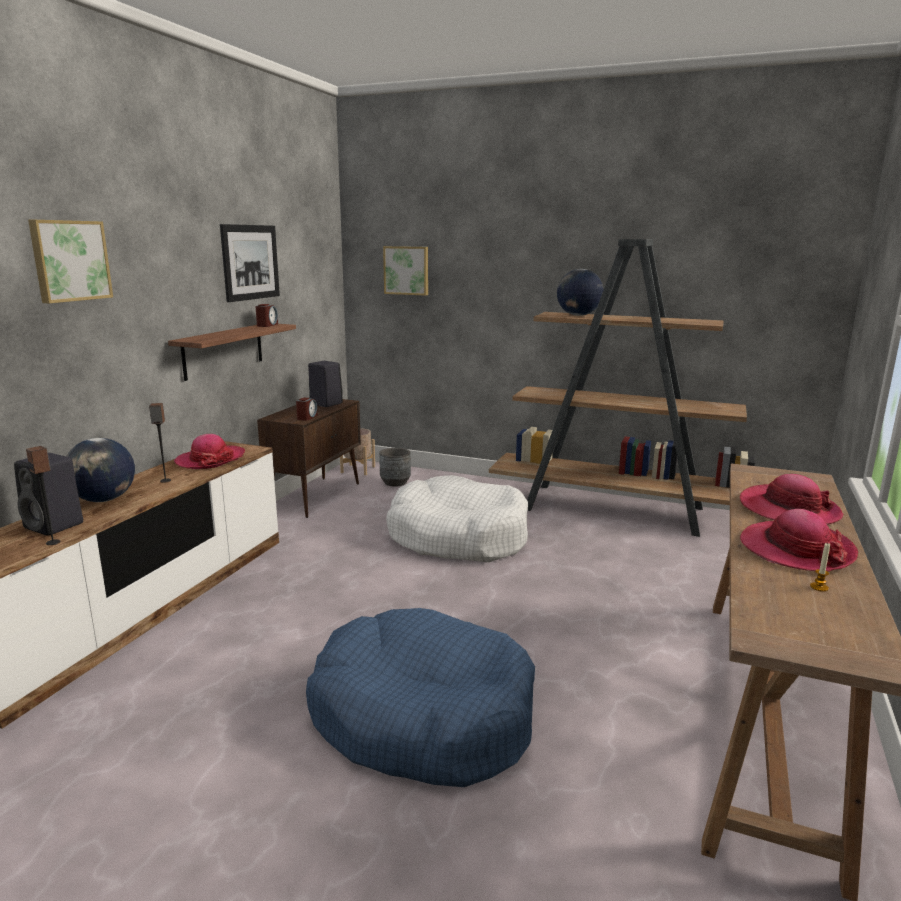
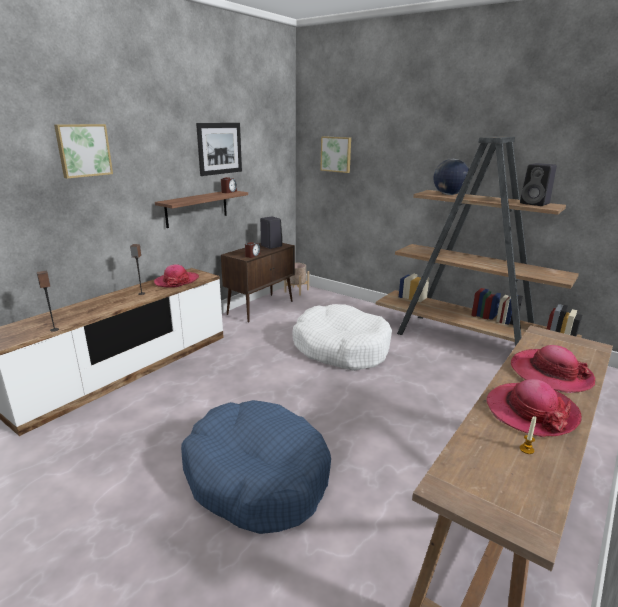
camera: 15 degrees right, 5 degrees up
black speaker [14,453,83,536] -> black speaker moved to [520,163,557,206]
globe [66,438,135,502] -> none
grey planter [379,448,411,487] -> none

